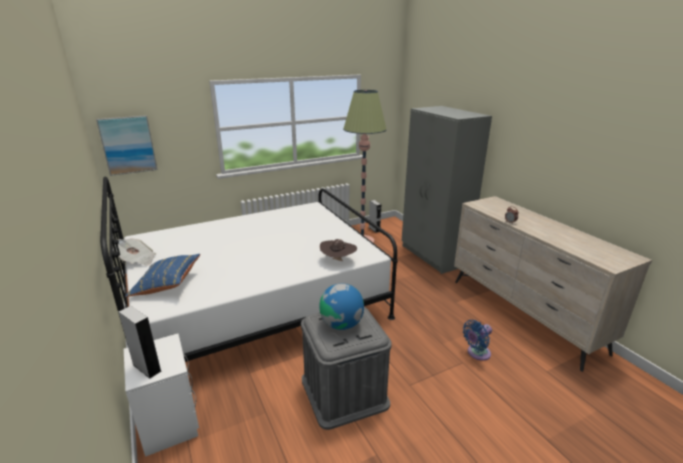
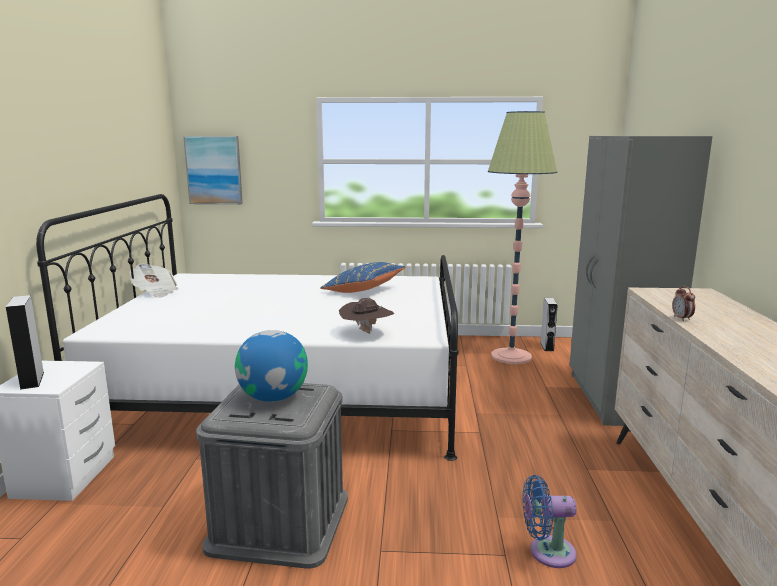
camera: 30 degrees right, 10 degrees down
blue pillow [125,254,200,297] -> blue pillow moved to [320,262,405,293]

